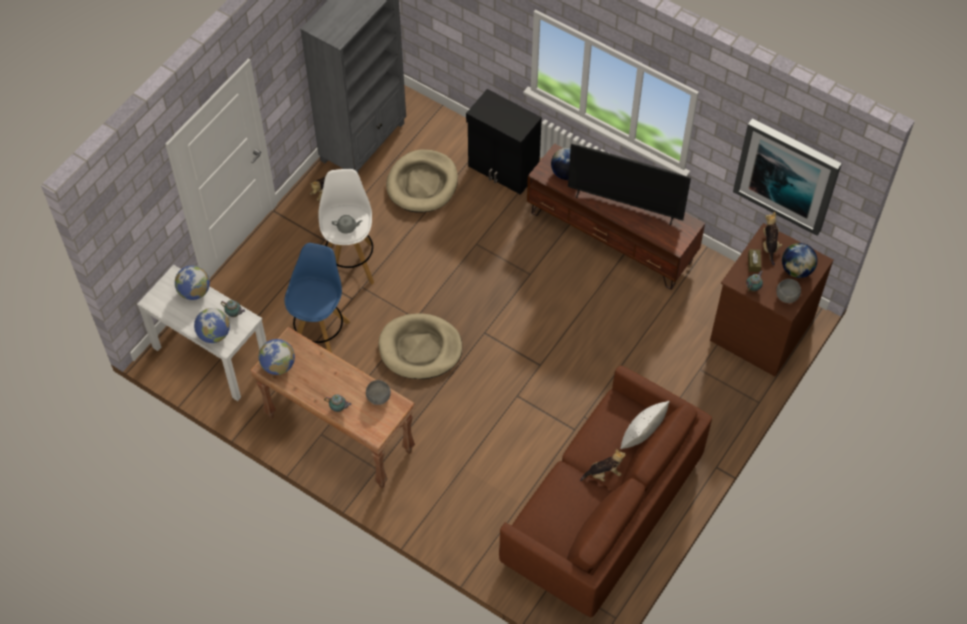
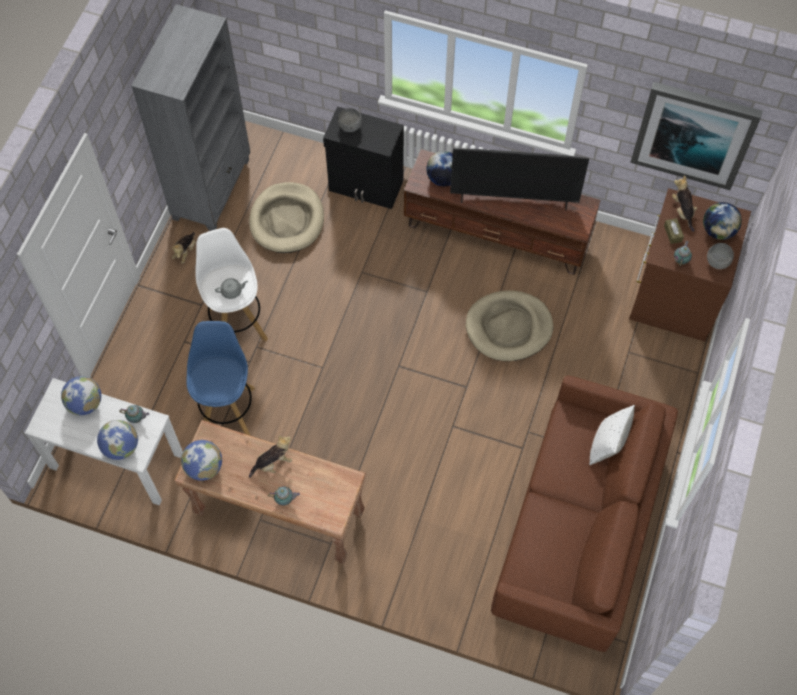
camera: 15 degrees left, 5 degrees up
grey bowl [366,380,391,405] -> grey bowl moved to [338,108,362,132]
beige dog bed [379,313,462,379] -> beige dog bed moved to [466,290,553,361]
plush toy [580,449,626,482] -> plush toy moved to [249,435,292,478]

